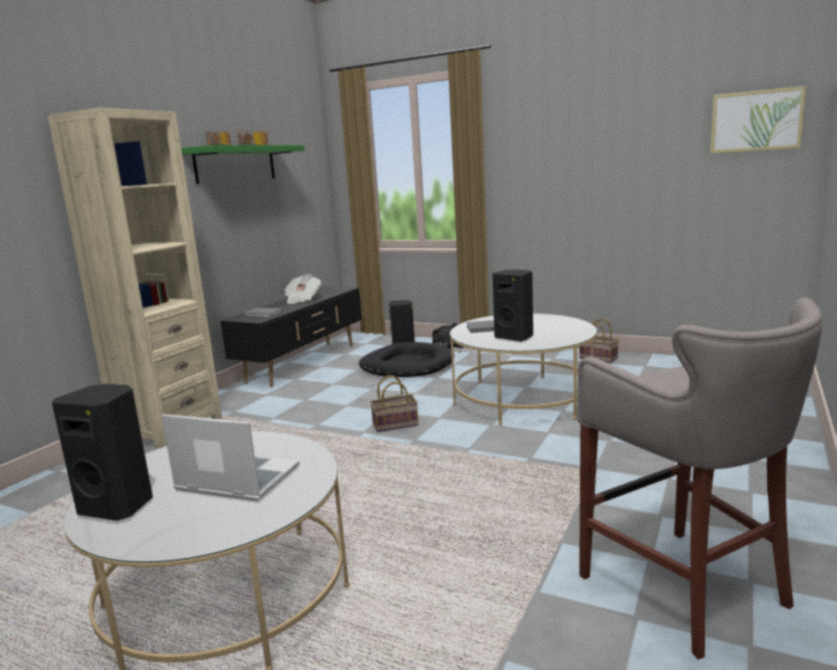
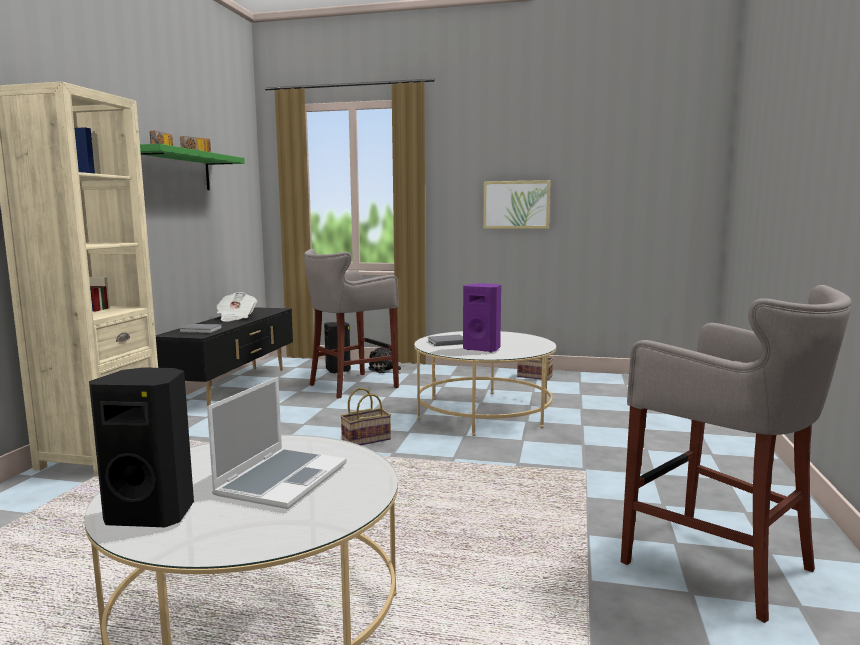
camera: 15 degrees left, 5 degrees down
laptop [162,414,300,501] -> laptop turned 105 degrees clockwise [207,377,347,509]
black dog bed [359,342,452,377] -> grey stool [304,249,399,399]
black speaker [492,269,533,342] -> purple speaker [463,283,501,353]
picture [711,86,806,154] -> picture moved to [483,180,550,229]

